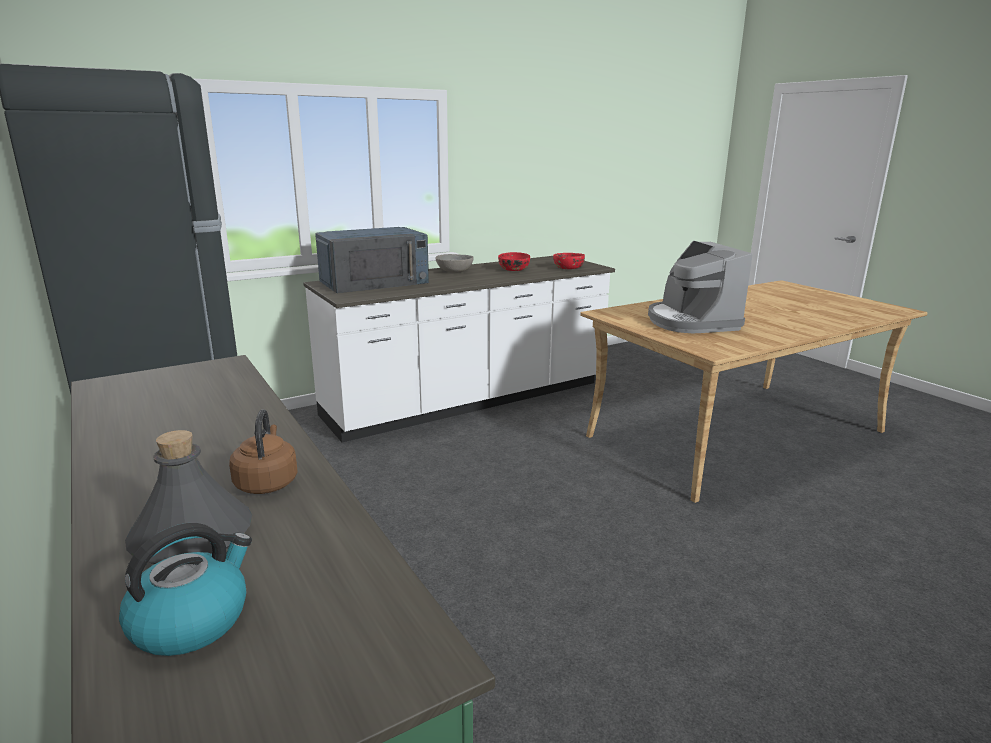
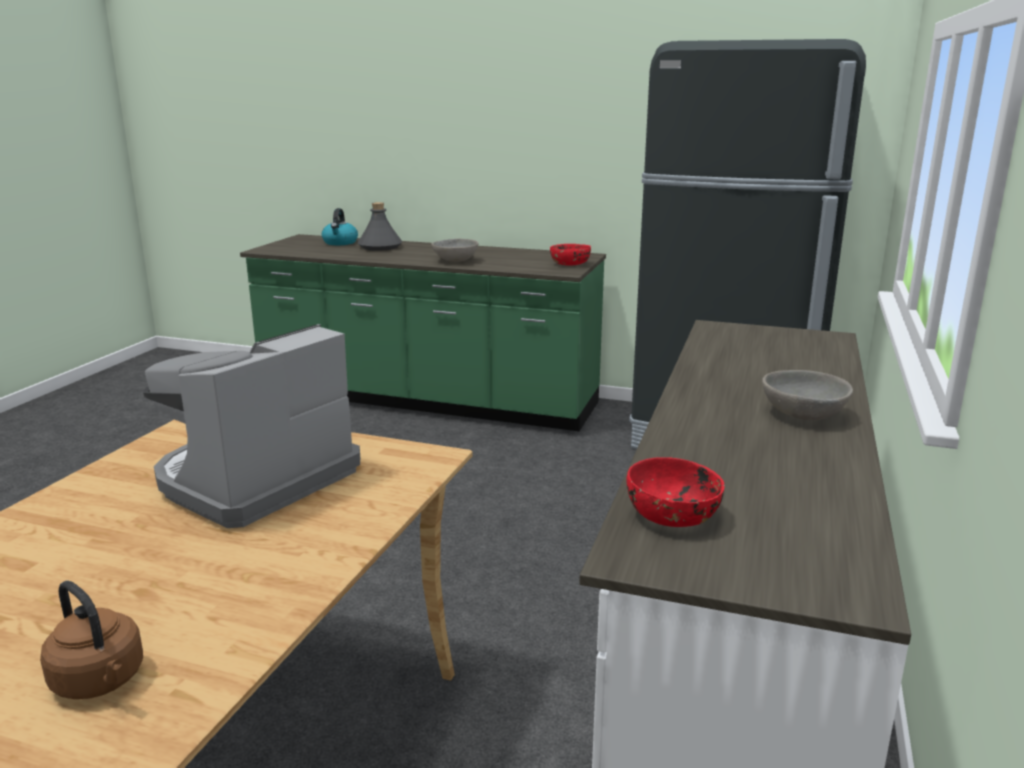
camera: 140 degrees right, 0 degrees up
brown kettle [229,409,298,494] -> brown kettle moved to [40,581,143,699]
blue microwave [315,227,429,293] -> none
red bowl [498,252,530,271] -> red bowl moved to [550,244,591,266]
coffee machine [648,241,753,333] -> coffee machine turned 90 degrees counterclockwise [143,324,360,528]
none -> grey bowl [431,239,478,262]

